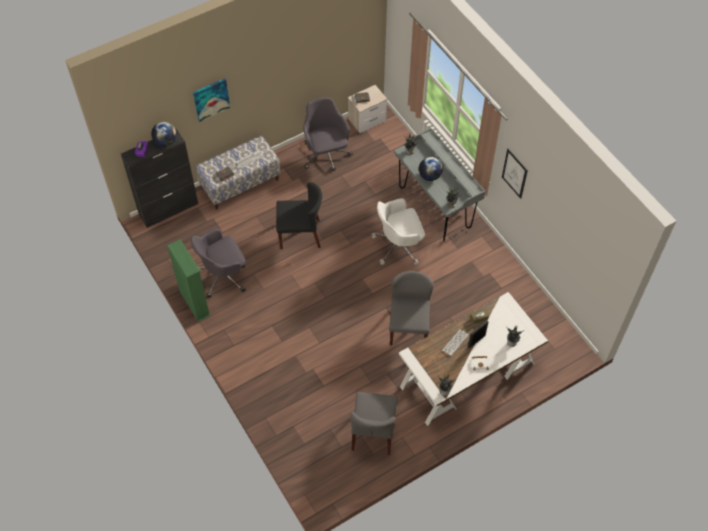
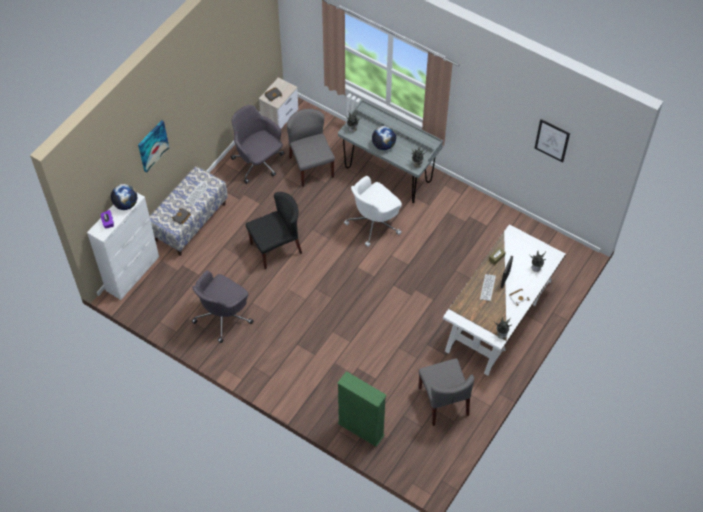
camera: 25 degrees left, 0 degrees up
black cabinet [121,129,198,228] -> white cabinet [87,193,159,300]
green bookcase [167,239,211,322] -> green bookcase moved to [337,371,387,447]
grey chair [389,271,434,345] -> grey chair moved to [287,109,335,187]
picture [502,149,528,199] -> picture moved to [535,119,570,162]

